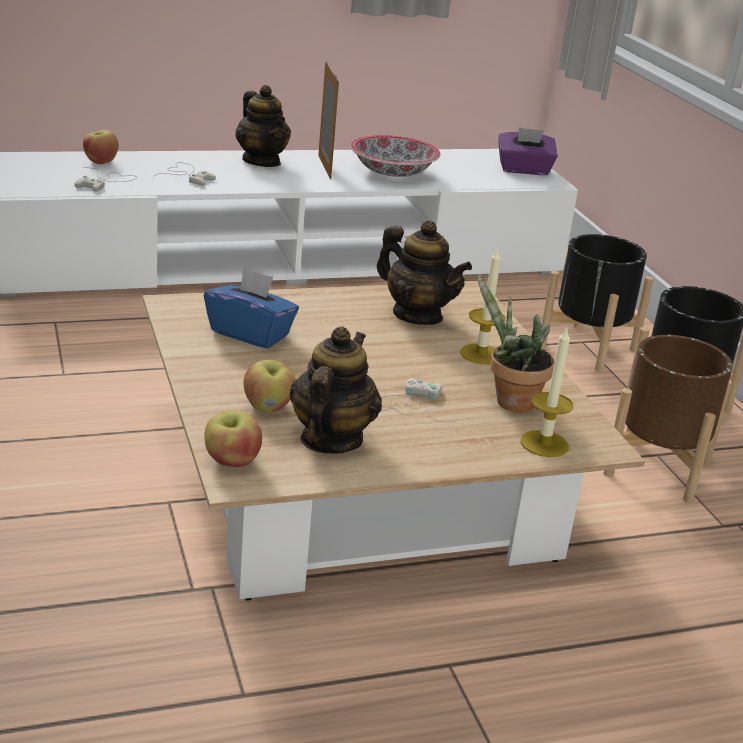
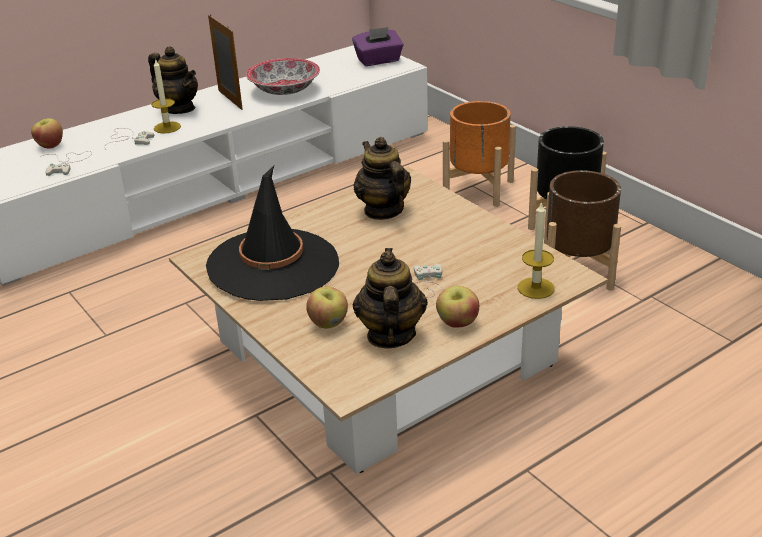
camera: 15 degrees left, 5 degrees up
blue tissue box [204,267,299,349] -> black hat [206,166,339,301]
apple [204,410,262,467] -> apple moved to [436,286,479,328]
teapot [377,220,472,325] -> teapot turned 135 degrees counterclockwise [354,137,411,220]
candle [460,248,506,365] -> candle moved to [151,58,181,133]
potted plant [476,273,555,413] -> none
black planter [541,234,654,372] -> orange planter [443,101,516,207]

